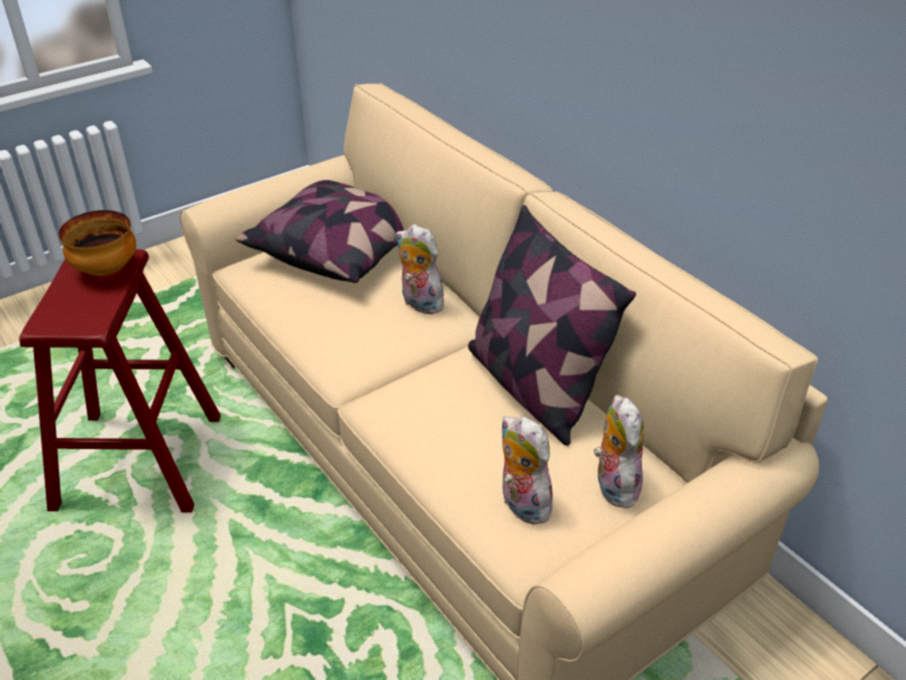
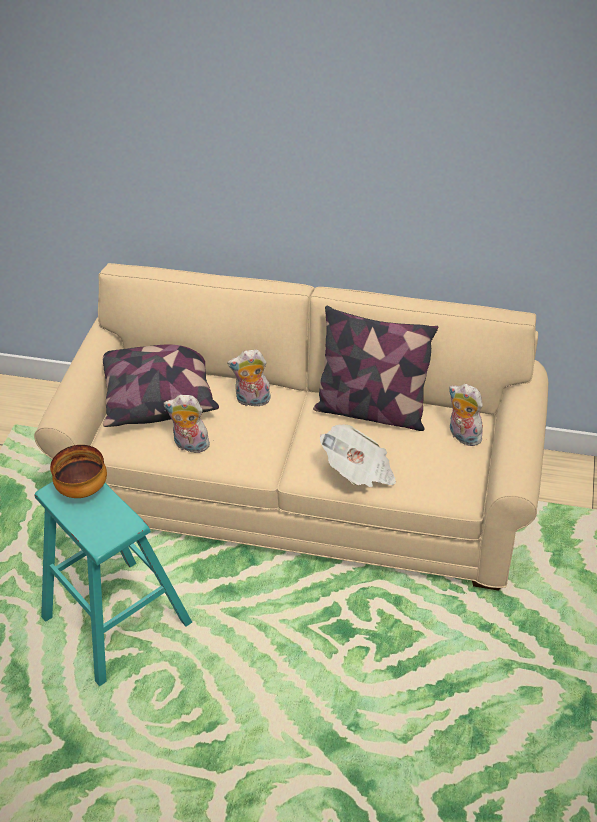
camera: 40 degrees left, 5 degrees up
red stool [19,249,221,513] -> turquoise stool [35,482,192,686]
plush toy [501,416,557,525] -> plush toy moved to [164,395,212,453]
none -> newspaper [320,424,396,487]

